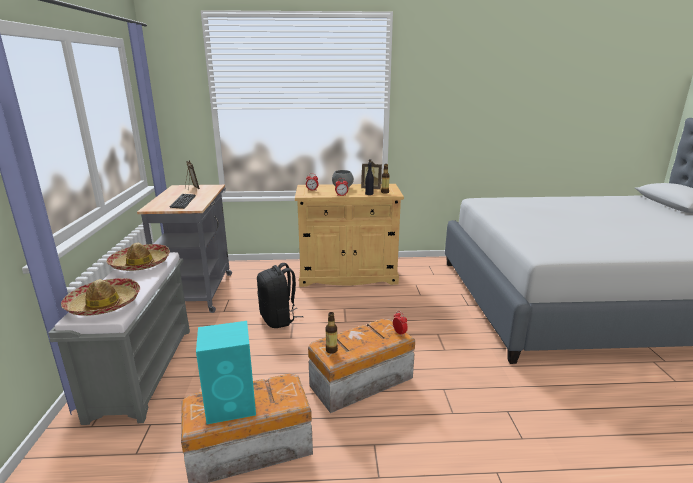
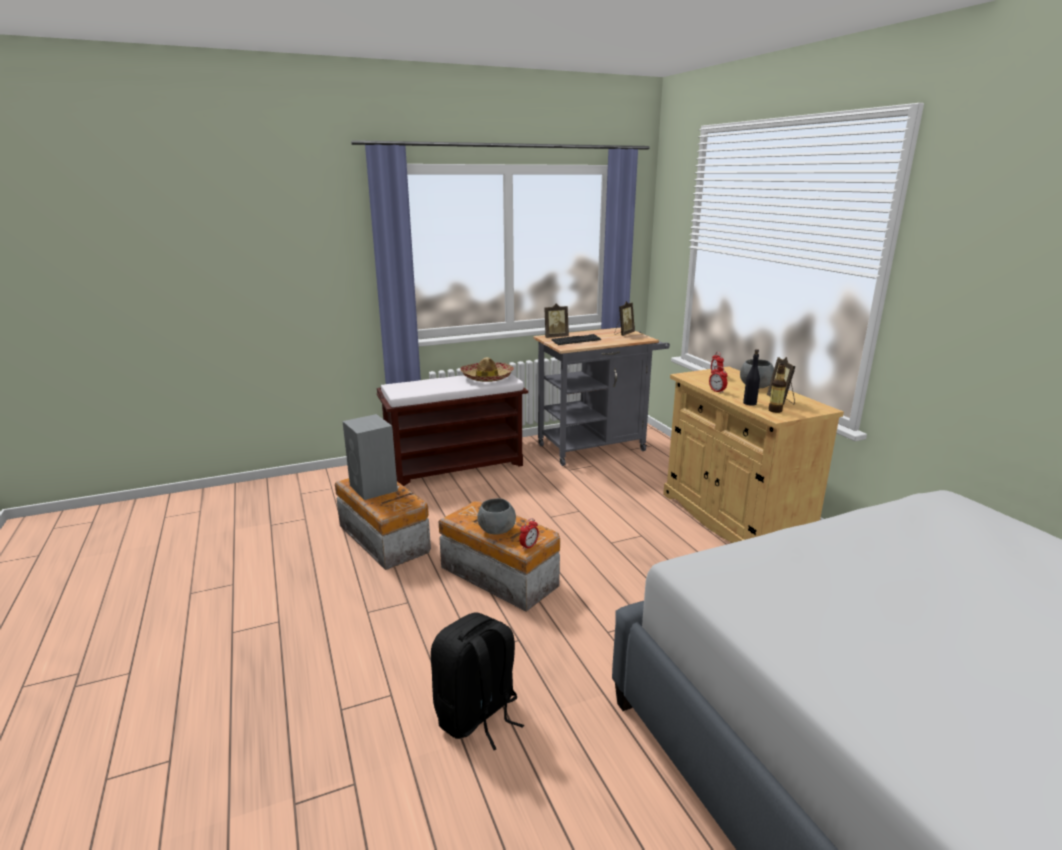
camera: 70 degrees right, 0 degrees up
grey bench [48,252,190,425] -> brown bench [377,373,528,486]
hat [61,278,140,316] -> none
turquoise speaker [196,321,256,424] -> grey speaker [342,414,398,500]
black backpack [257,263,303,328] -> black backpack moved to [431,612,524,750]
bottle [325,312,338,354] -> none
none -> grey bowl [477,498,516,535]
none -> picture frame [544,303,569,338]

